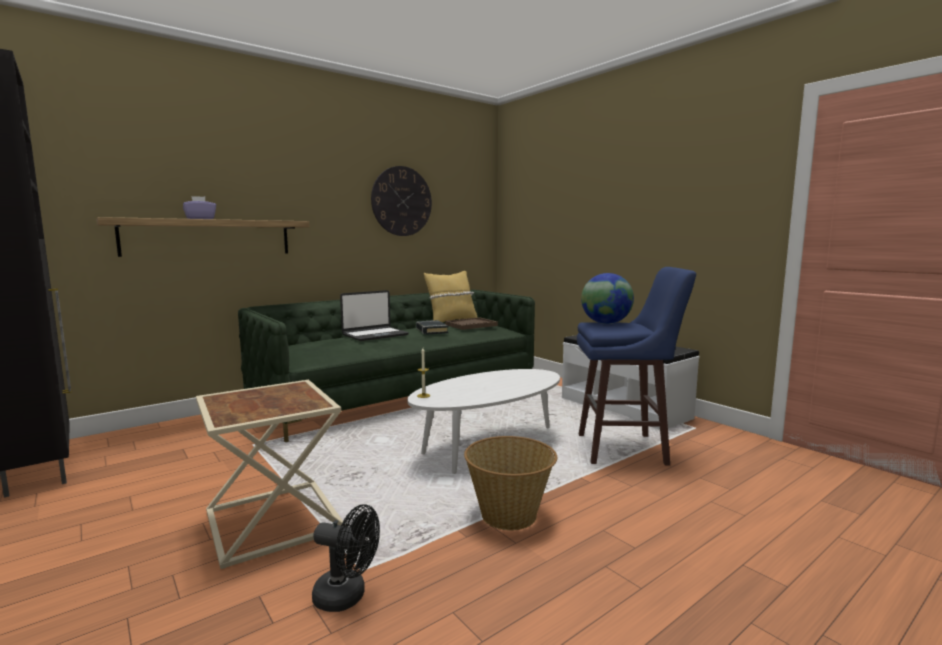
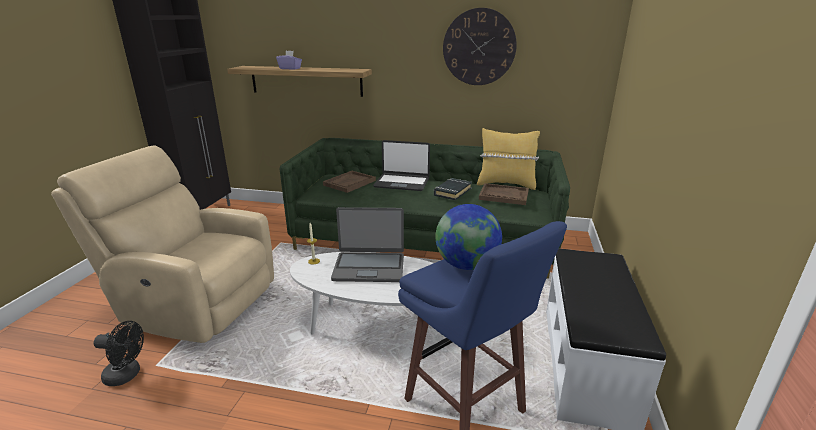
camera: 50 degrees right, 15 degrees up
beige side table [196,380,345,569] -> beige armchair [51,145,274,343]
black fan [312,504,380,612] -> black fan turned 60 degrees counterclockwise [94,321,144,386]
basket [464,436,557,530] -> none
none -> brown tray [323,171,376,193]
none -> laptop [331,207,404,282]

